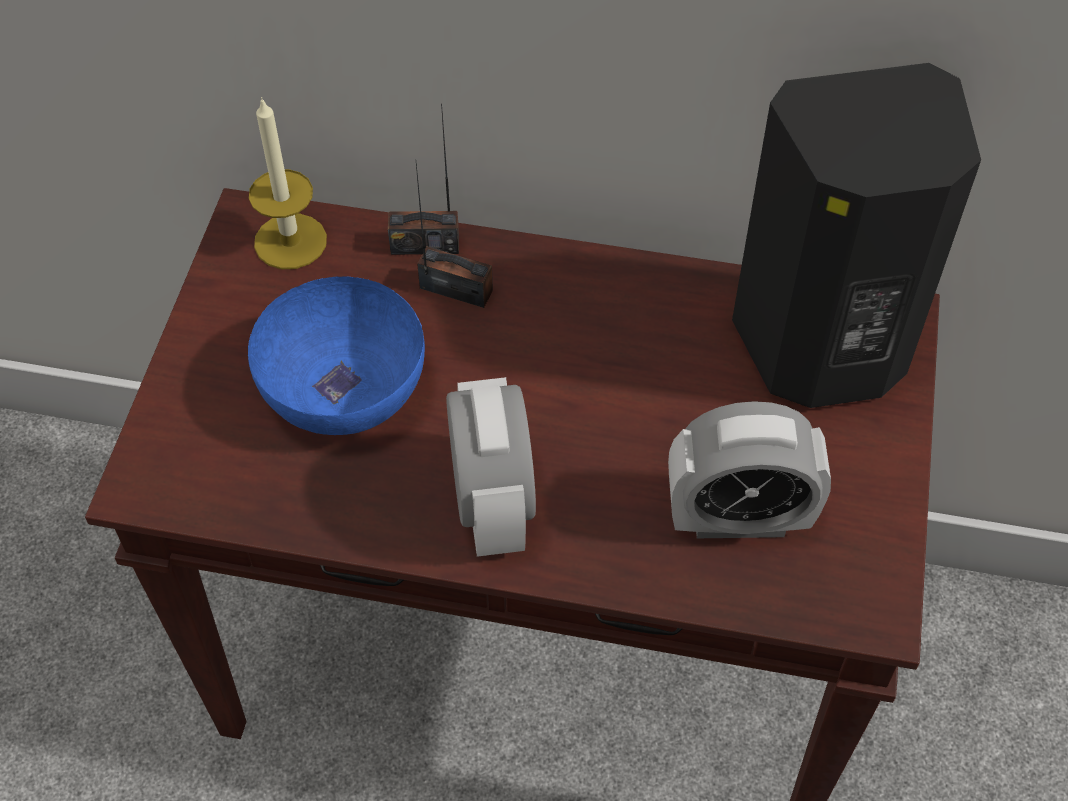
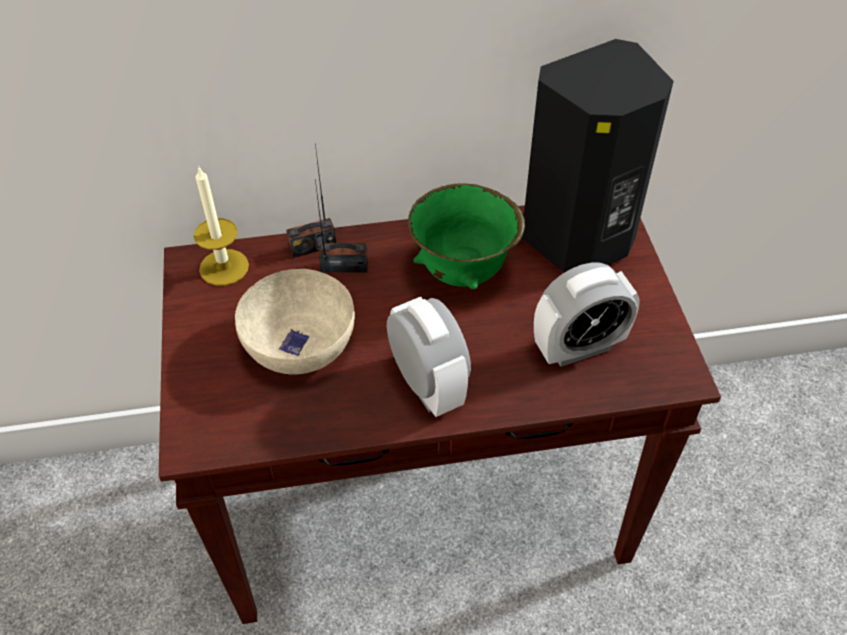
camera: 20 degrees left, 5 degrees down
blue bowl [248,276,425,435] -> beige bowl [235,269,355,374]
none -> green bowl [408,183,525,289]

